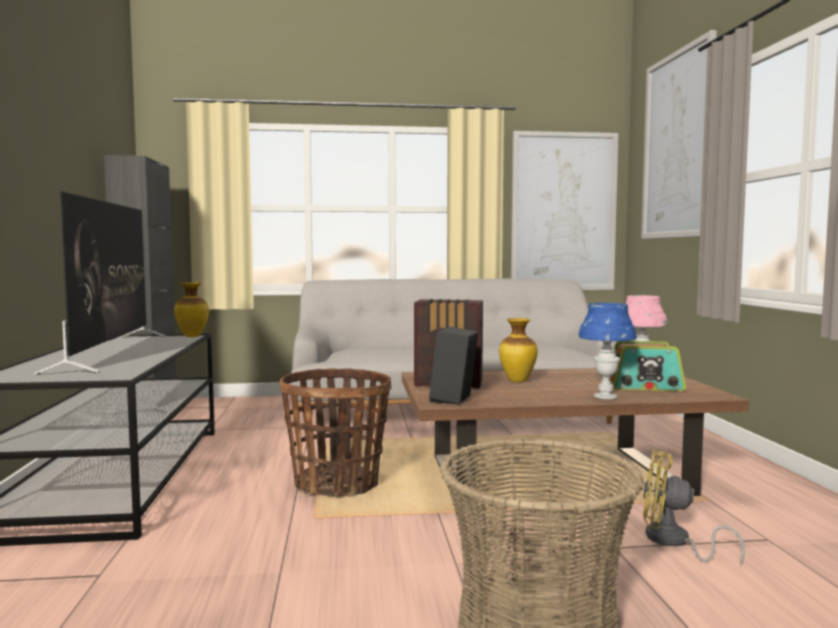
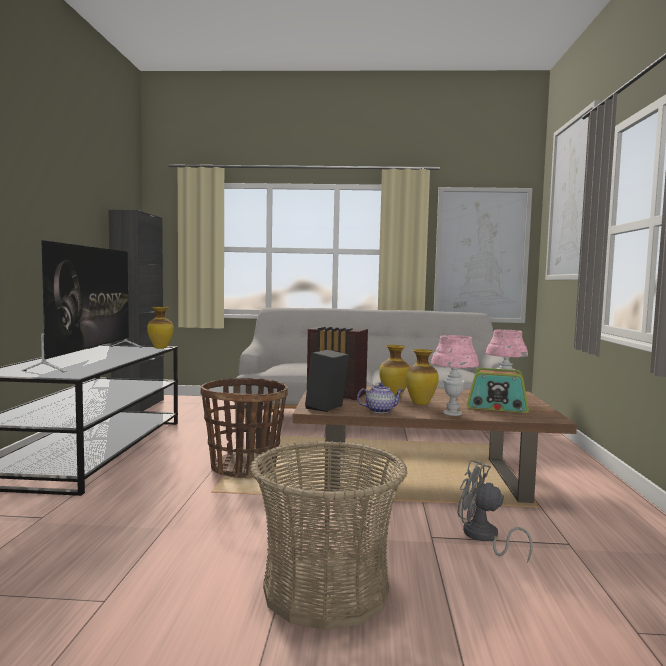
camera: 10 degrees right, 0 degrees up
blue table lamp [578,303,637,400] -> pink table lamp [431,335,479,416]
yellow fan [643,450,745,566] -> grey fan [457,460,533,563]
none -> teapot [357,383,403,413]
none -> vase [405,349,439,405]

